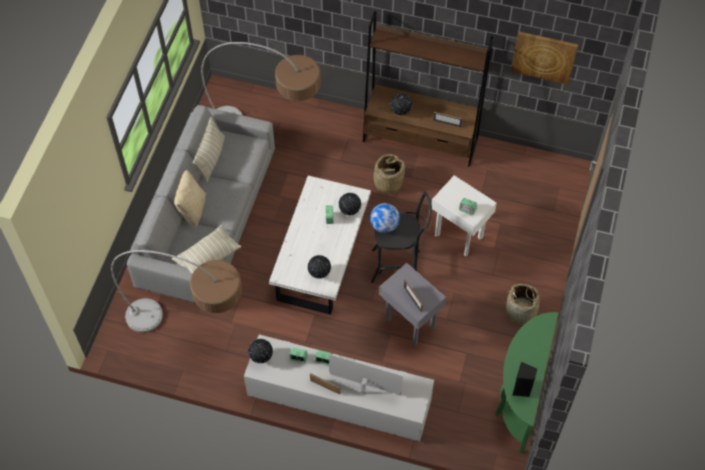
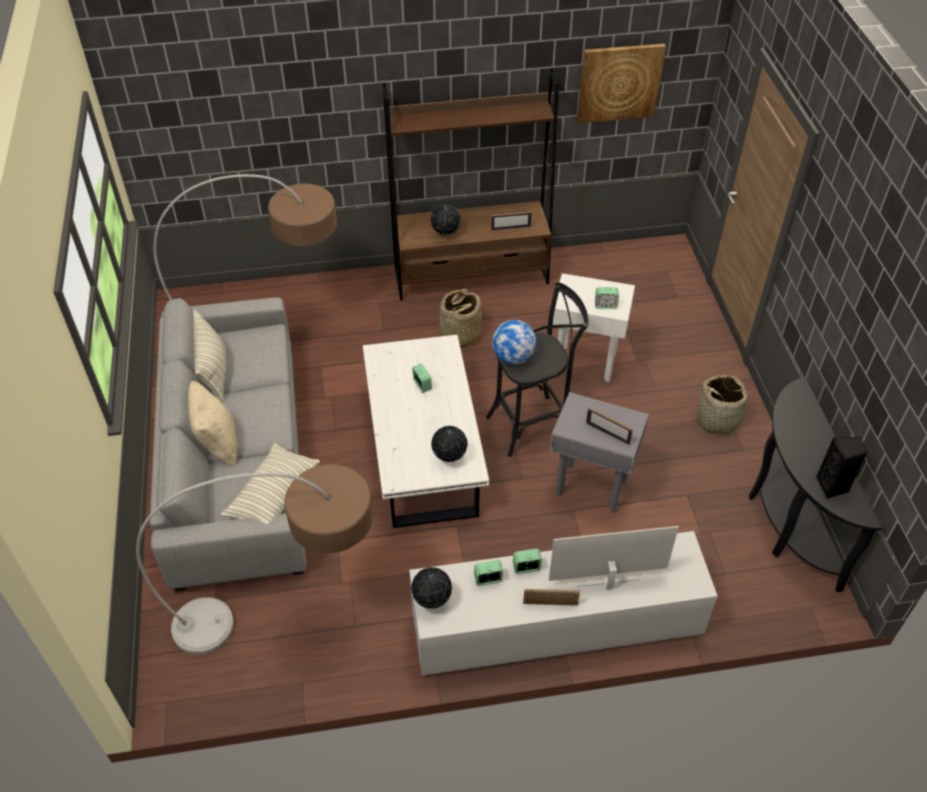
camera: 25 degrees left, 10 degrees down
globe [339,193,361,215] -> none
green console table [496,312,558,453] -> black console table [749,377,882,592]

